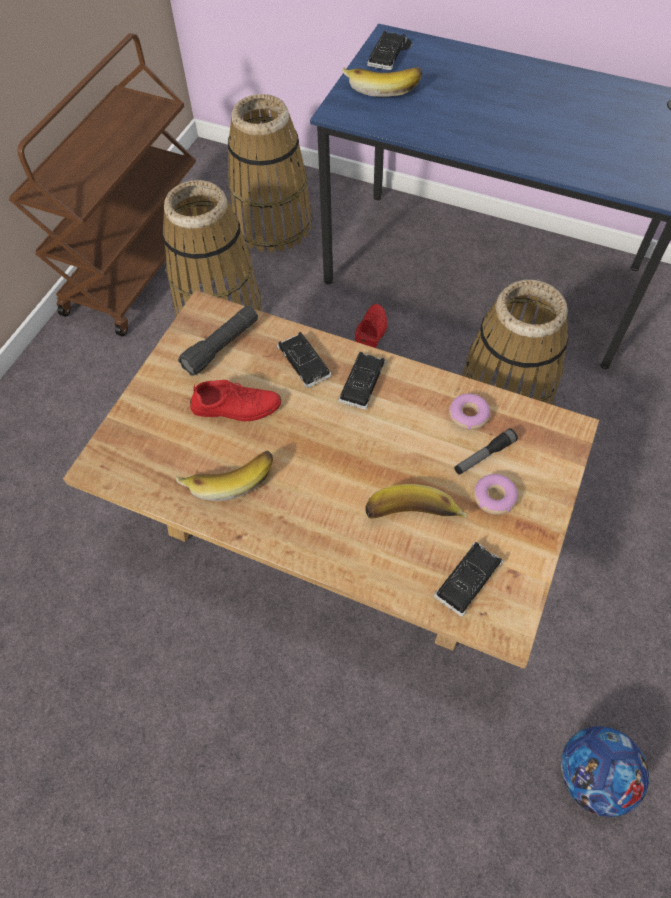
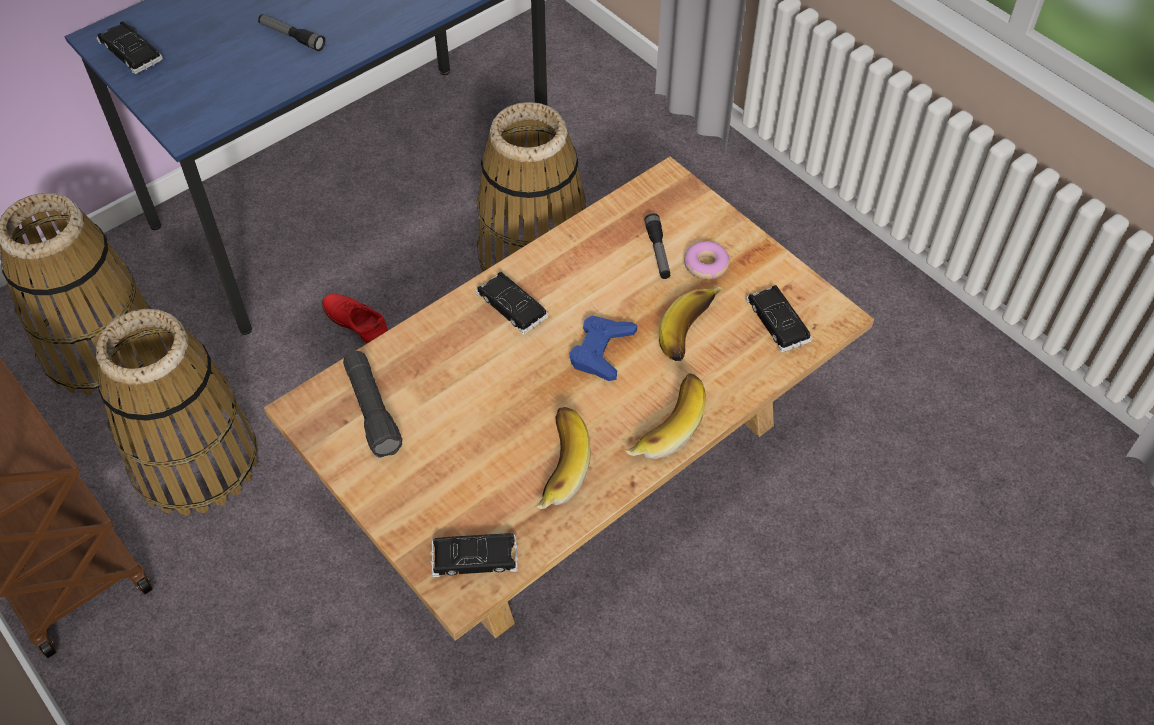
camera: 65 degrees left, 5 degrees down
red shoe [190,380,281,422] -> none
black toy car [277,332,332,388] -> black toy car moved to [430,533,519,577]
banana [342,67,422,97] -> banana moved to [625,373,706,459]
donut [448,393,491,430] -> none
football [561,726,649,817] -> none
none -> flashlight [258,14,325,51]
none -> blue game controller [570,316,637,381]

